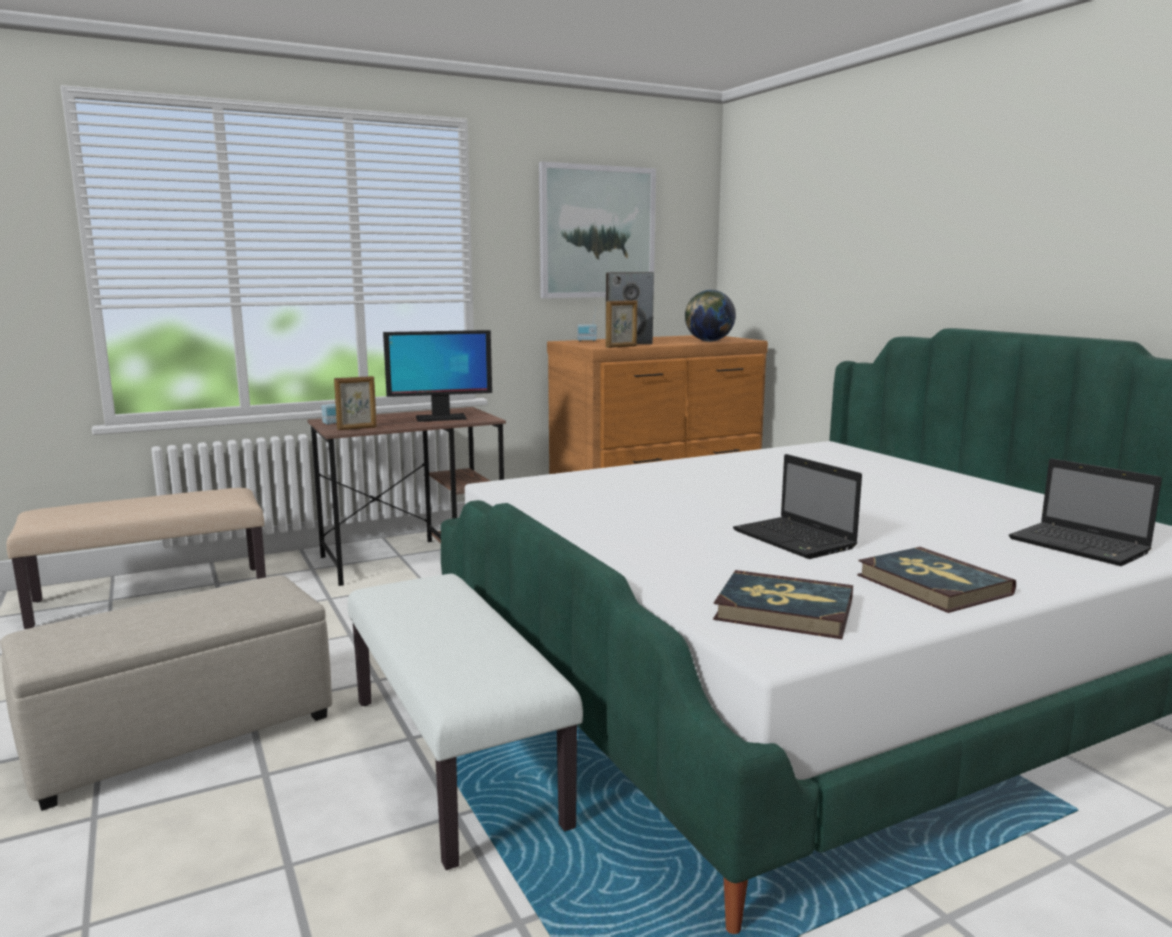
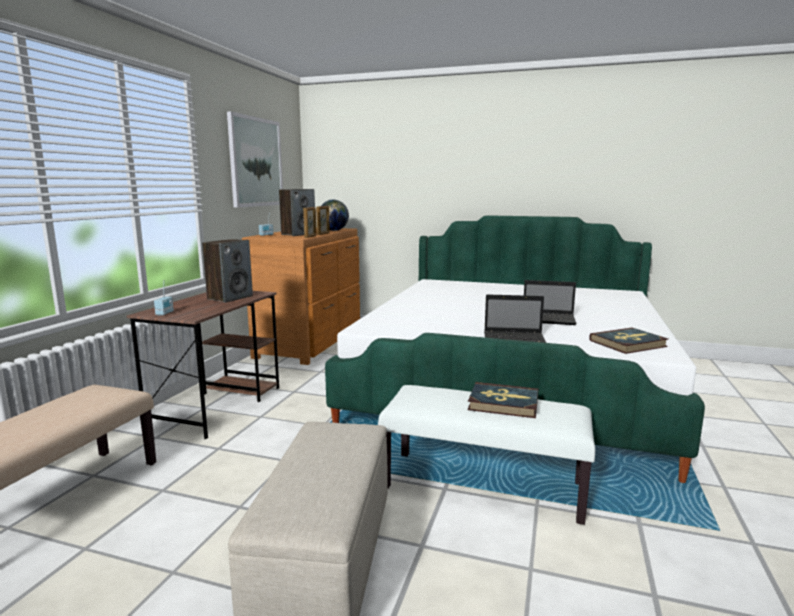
camera: 45 degrees left, 0 degrees up
picture frame [334,376,377,430] -> picture frame moved to [316,206,330,235]
monitor [383,330,492,422] -> speaker [202,239,253,303]
book [857,547,1016,613] -> book moved to [468,382,538,418]
laptop [1009,458,1162,566] -> laptop moved to [484,294,546,343]

